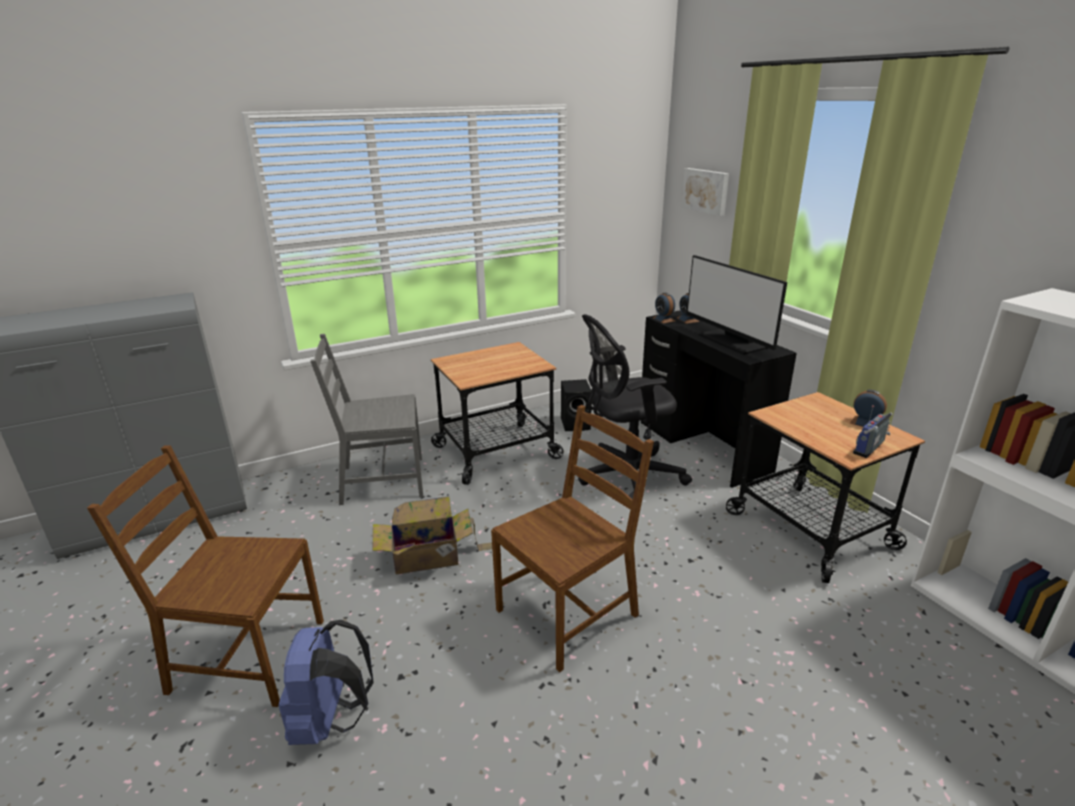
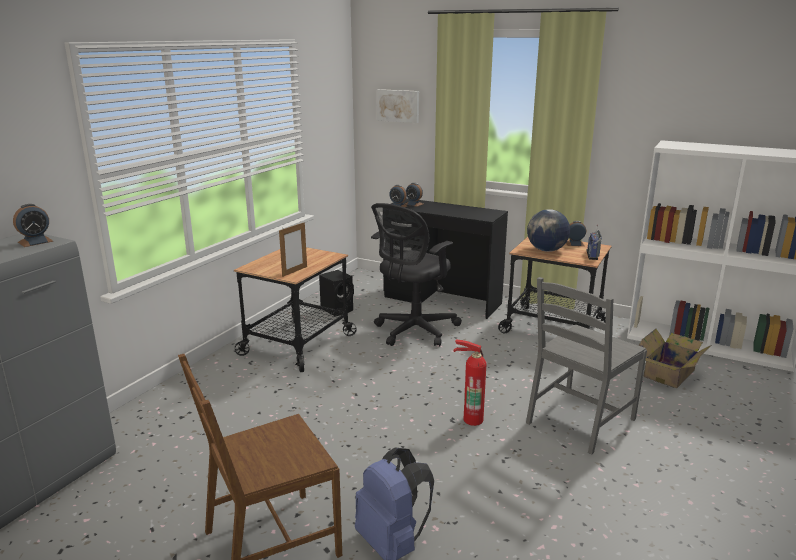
camera: 35 degrees left, 5 degrees down
grey chair [310,334,423,505] -> grey chair moved to [526,277,647,455]
cardboard box [372,497,492,575] -> cardboard box moved to [639,329,712,388]
brown chair [491,405,654,673] -> fire extinguisher [453,339,487,426]
monitor [686,255,787,355] -> none
none -> alarm clock [13,204,54,247]
none -> picture frame [279,222,307,277]
none -> globe [527,209,570,252]

